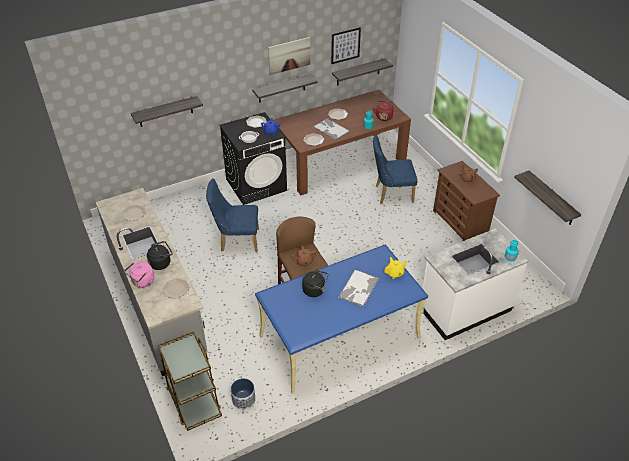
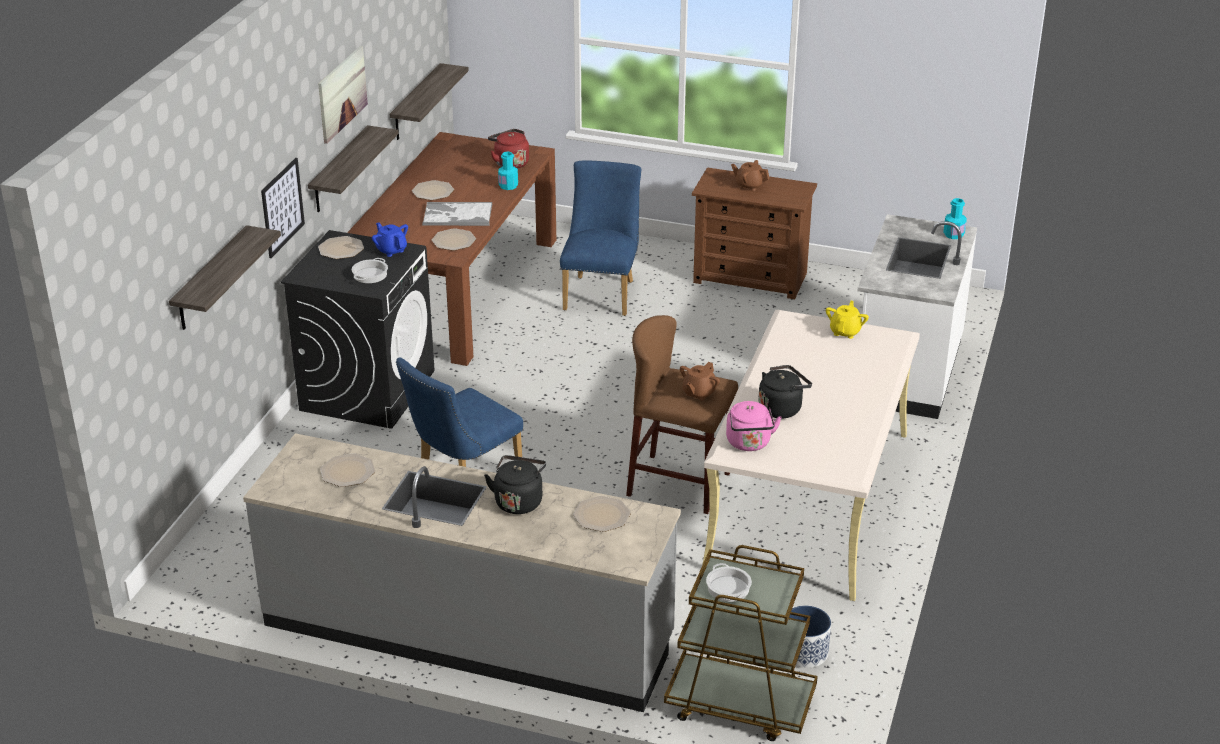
camera: 45 degrees left, 10 degrees down
pink kettle [124,262,154,288] -> pink kettle moved to [726,401,782,451]
blue desk [255,244,428,394] -> beige desk [702,310,920,601]
picture [331,27,361,64] -> picture moved to [261,158,305,258]
tray [339,269,379,307] -> none
blue chair [373,135,418,204] -> blue chair turned 150 degrees clockwise [560,160,641,316]
shelf [514,171,582,225] -> none
none -> cooking pot [706,563,752,602]

